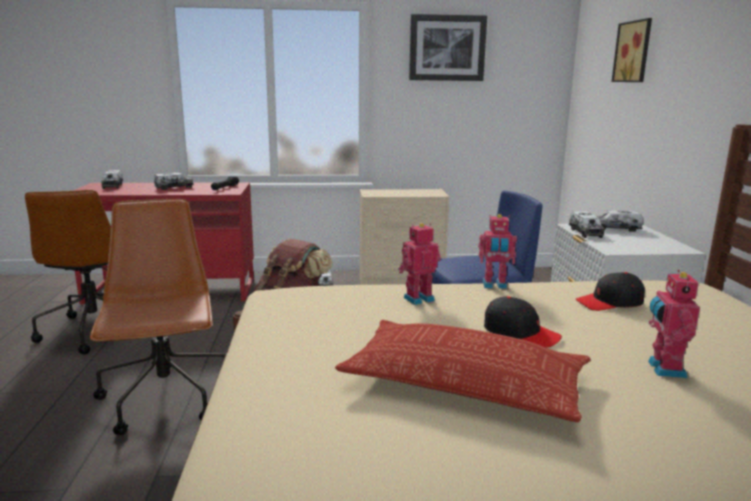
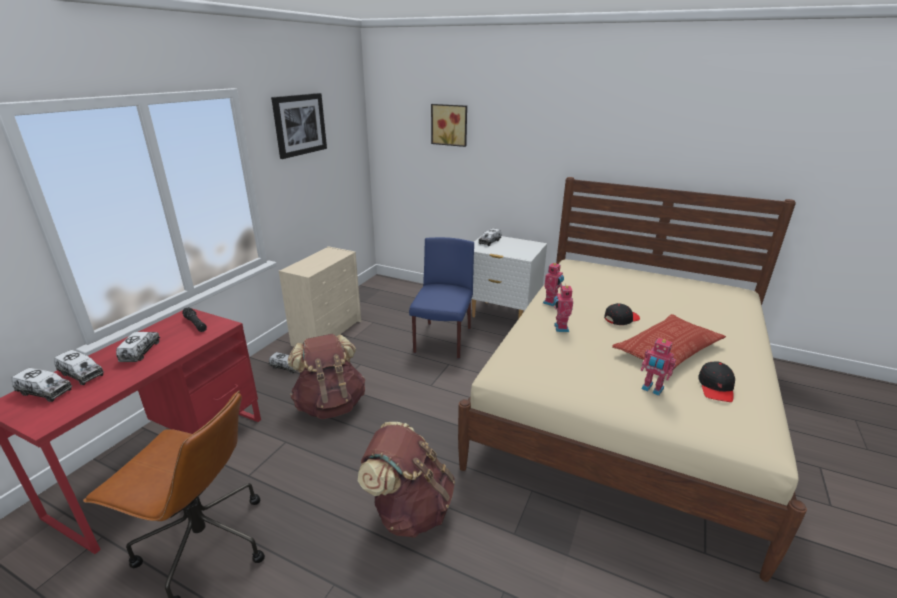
camera: 60 degrees left, 10 degrees up
brown office chair [90,199,226,435] -> brown backpack [358,422,455,538]
toy truck [569,211,605,238] -> toy truck moved to [54,350,104,385]
black cap [576,272,645,311] -> black cap moved to [698,361,735,402]
toy robot [648,270,700,378] -> toy robot moved to [641,338,676,396]

